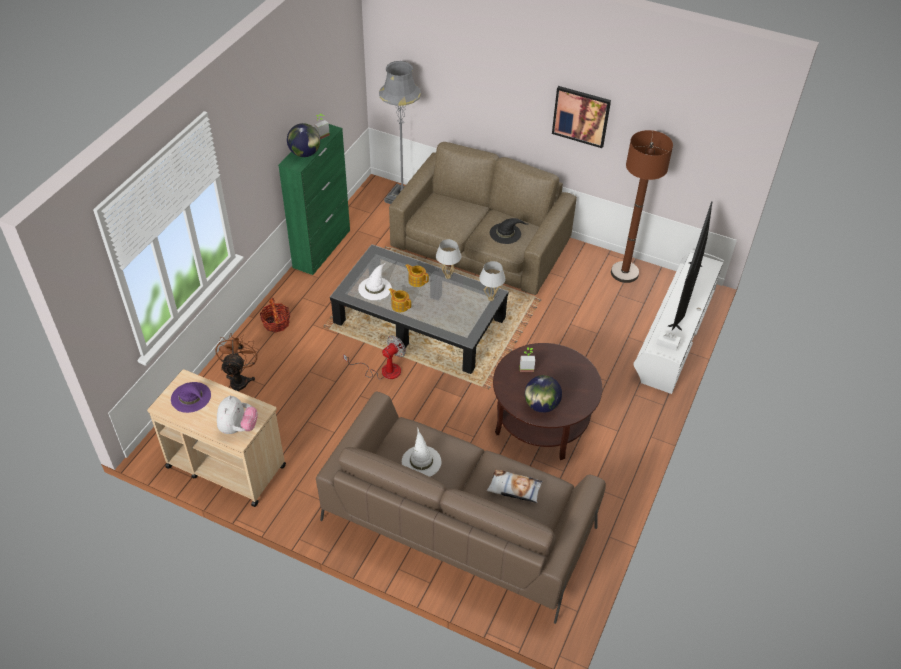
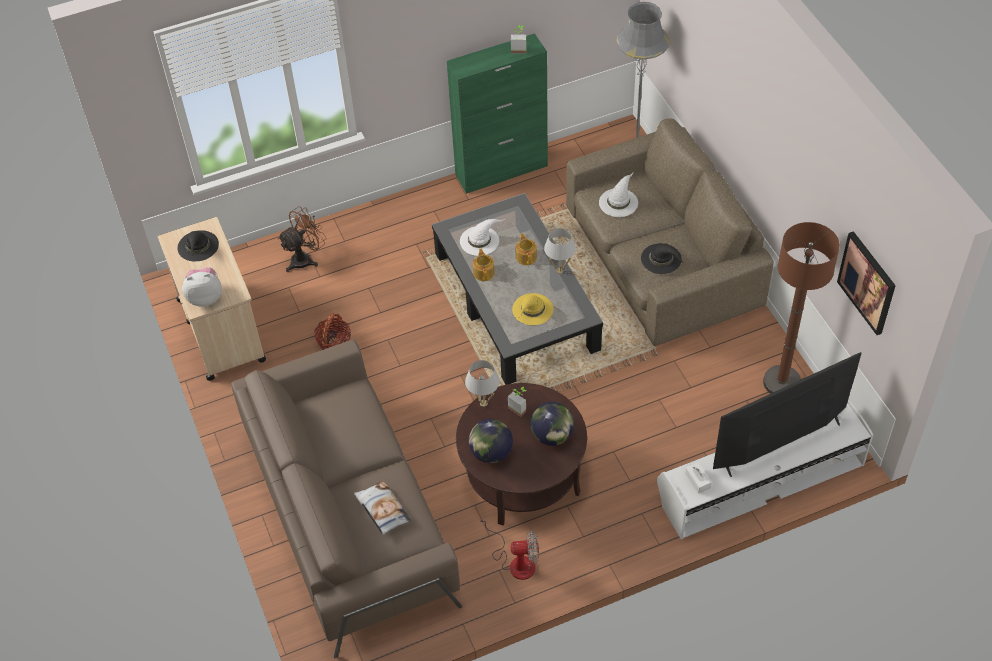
camera: 45 degrees right, 5 degrees up
purple hat [171,382,211,413] -> black hat [178,230,219,262]
plush toy [217,396,258,434] -> plush toy turned 150 degrees counterclockwise [182,267,222,307]
basket [260,298,290,332] -> basket moved to [314,313,351,350]
globe [287,123,320,157] -> globe moved to [530,402,574,446]
fan [343,336,406,379] -> fan moved to [480,520,539,580]
white hat [402,428,442,477] -> white hat moved to [599,173,638,217]
white table lamp [479,261,506,301] -> white table lamp moved to [465,360,500,407]
picture [552,86,611,148] -> picture moved to [837,231,896,335]
none -> yellow hat [512,293,553,325]

